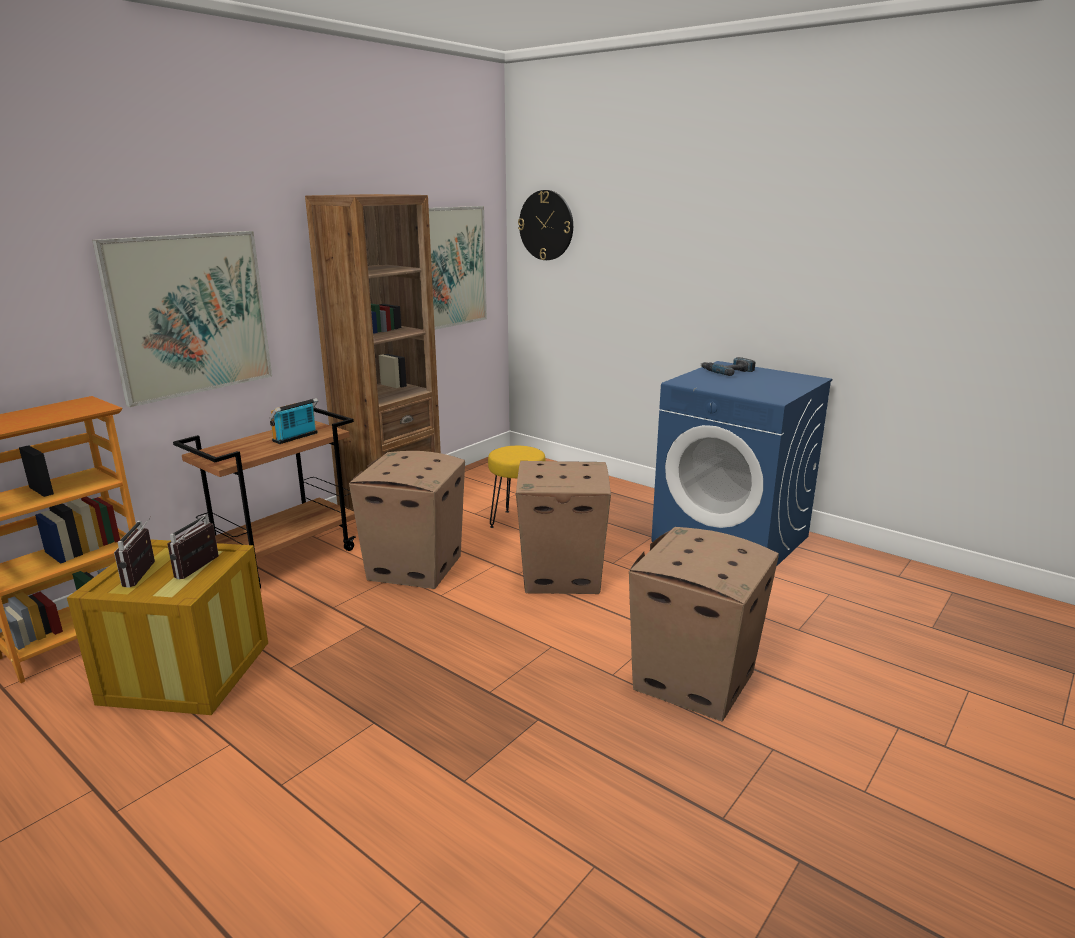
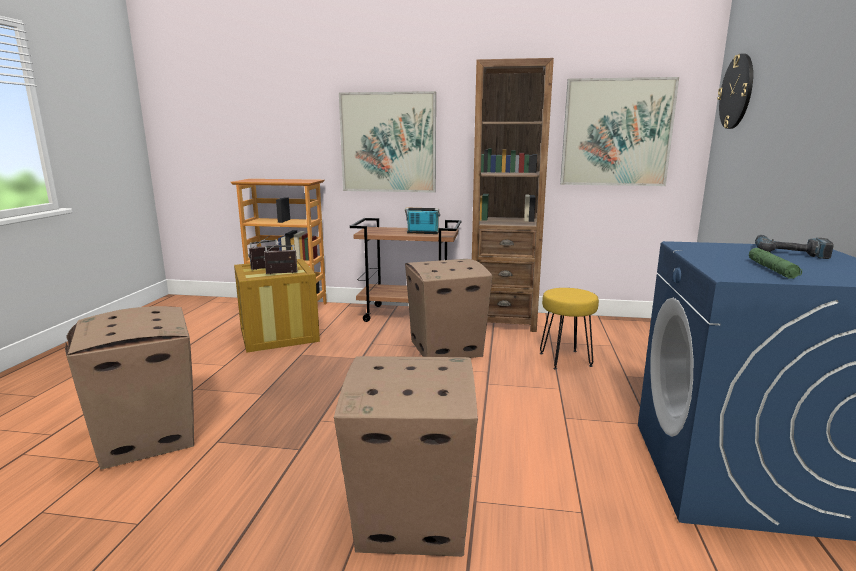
camera: 60 degrees right, 5 degrees down
cardboard box [516,461,611,594] -> cardboard box moved to [65,306,194,470]
none -> green flashlight [749,248,802,279]

